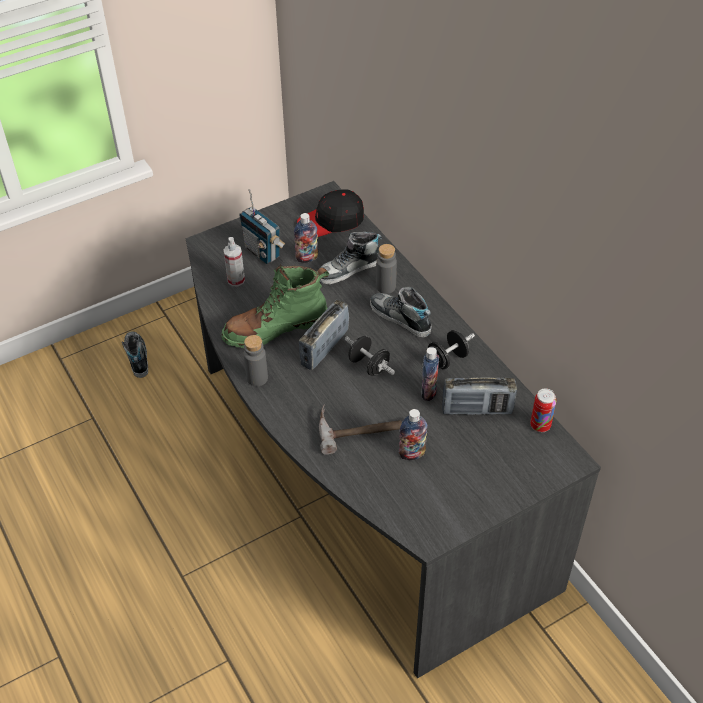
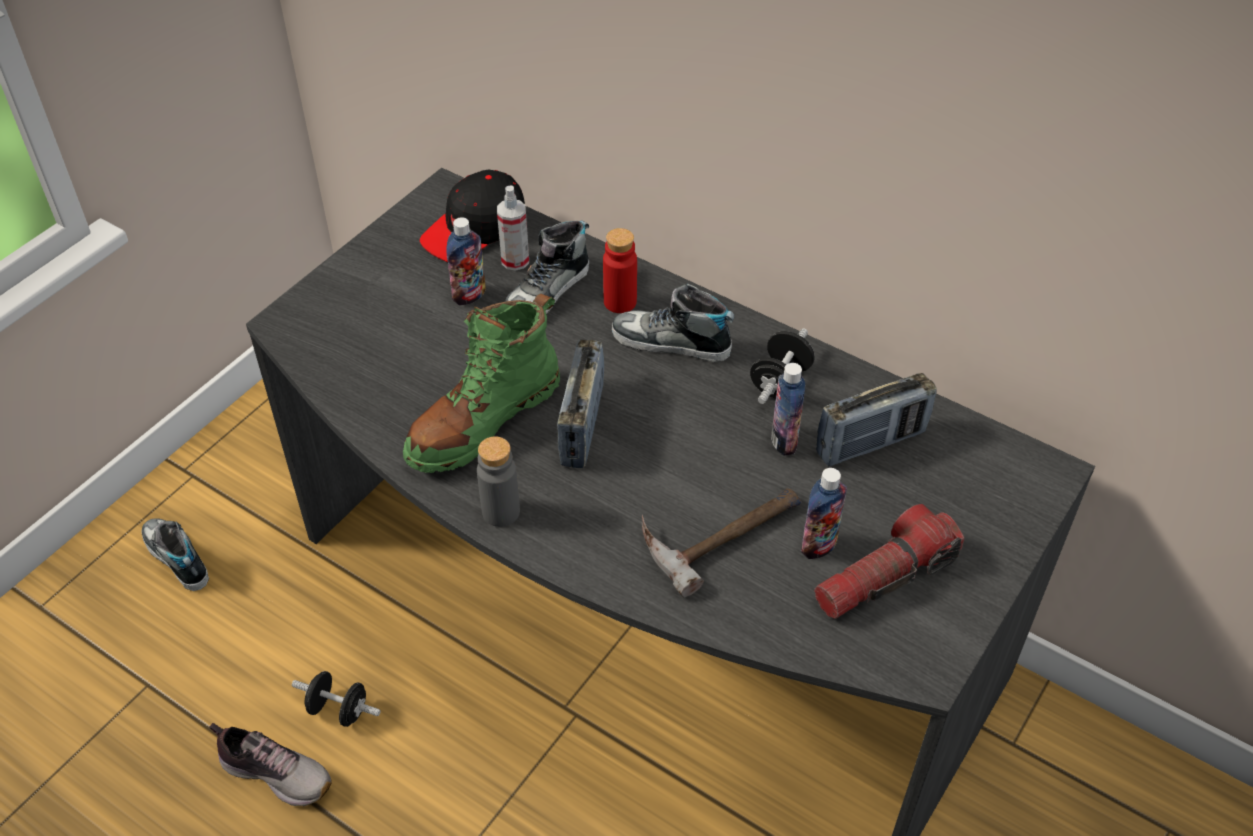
camera: 25 degrees left, 0 degrees up
spray bottle [223,237,245,286] -> spray bottle moved to [497,186,529,271]
radio [239,189,286,264] -> none
black dumbbell [345,336,395,376] -> black dumbbell moved to [292,671,381,727]
grey bottle [376,244,397,294] -> red bottle [603,228,637,313]
can [530,388,556,432] -> none
none -> shoe [209,723,332,806]
none -> flashlight [814,504,964,619]

